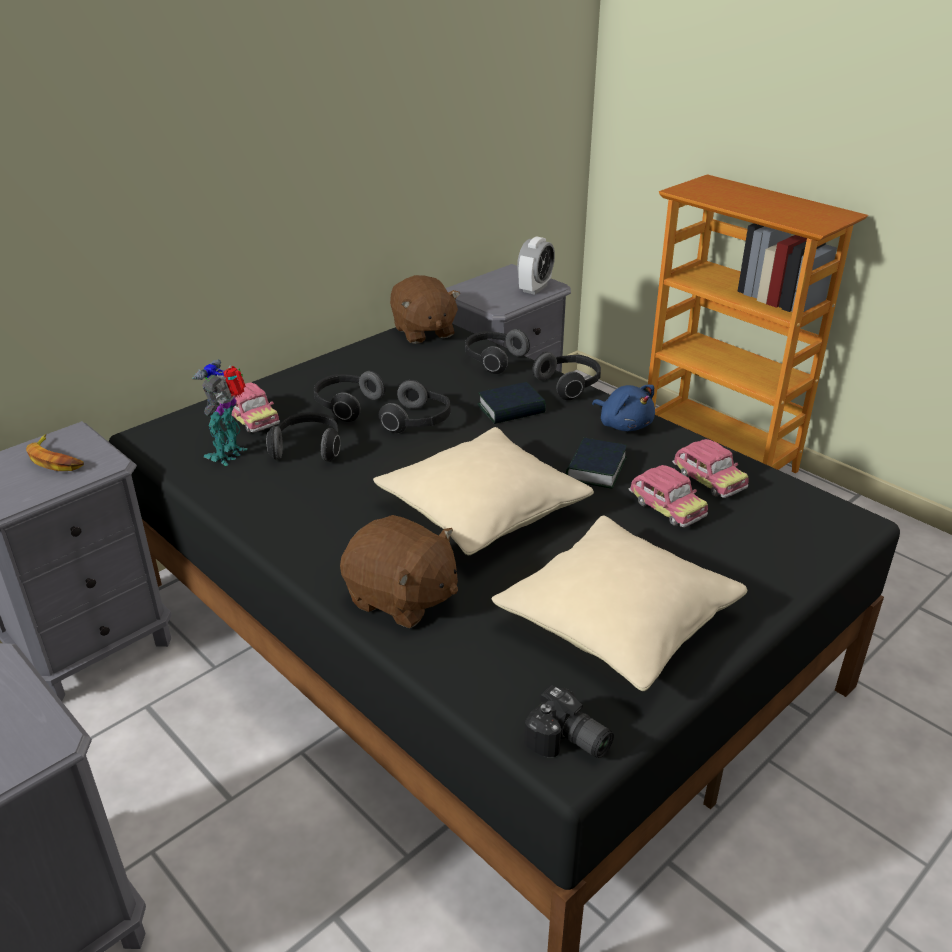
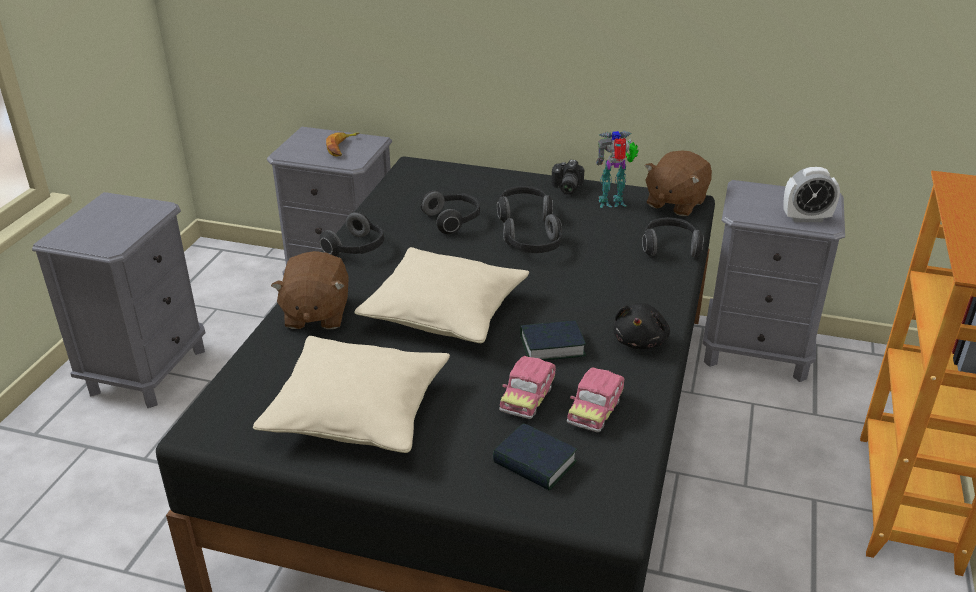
camera: 60 degrees right, 0 degrees up
toy robot [192,359,247,466] -> toy robot moved to [596,131,639,208]
toy car [232,382,280,432] -> none
book [477,382,546,424] -> book moved to [493,423,577,491]
camera [524,686,614,758] -> camera moved to [551,160,584,195]
headphones [532,352,601,400] -> headphones moved to [320,212,384,256]
blue plush toy [592,385,655,431] -> black plush toy [614,303,670,349]

